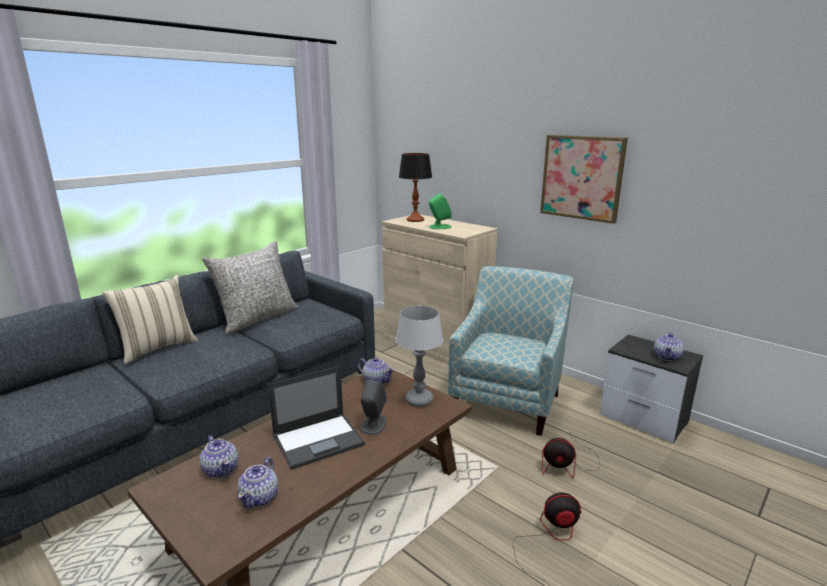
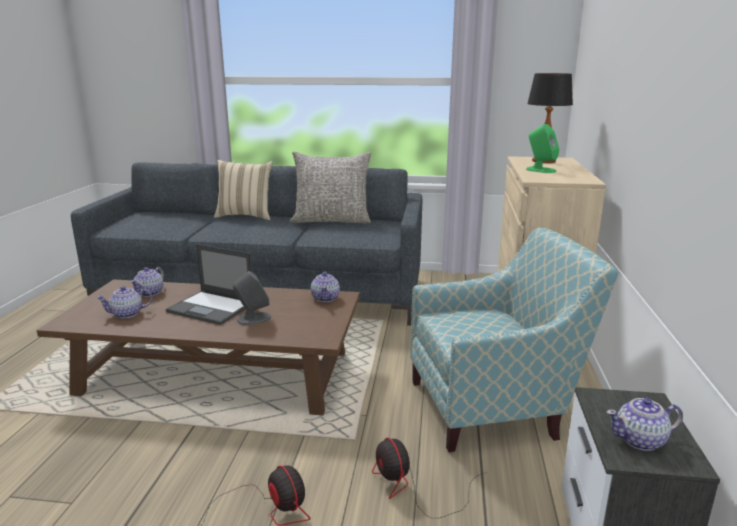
camera: 55 degrees right, 0 degrees up
table lamp [395,306,443,407] -> none
picture [540,135,628,224] -> none

